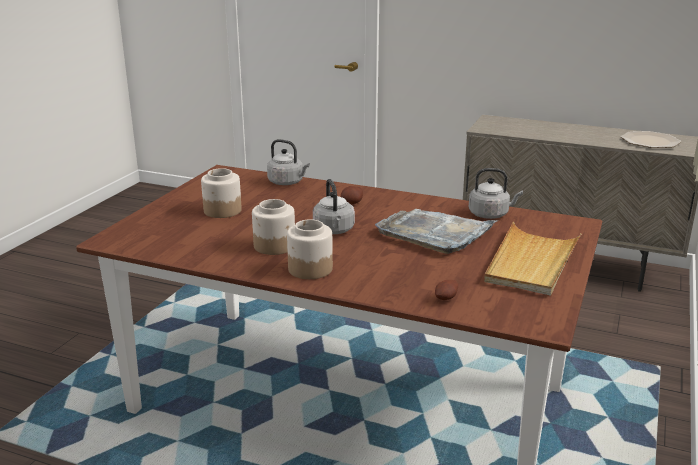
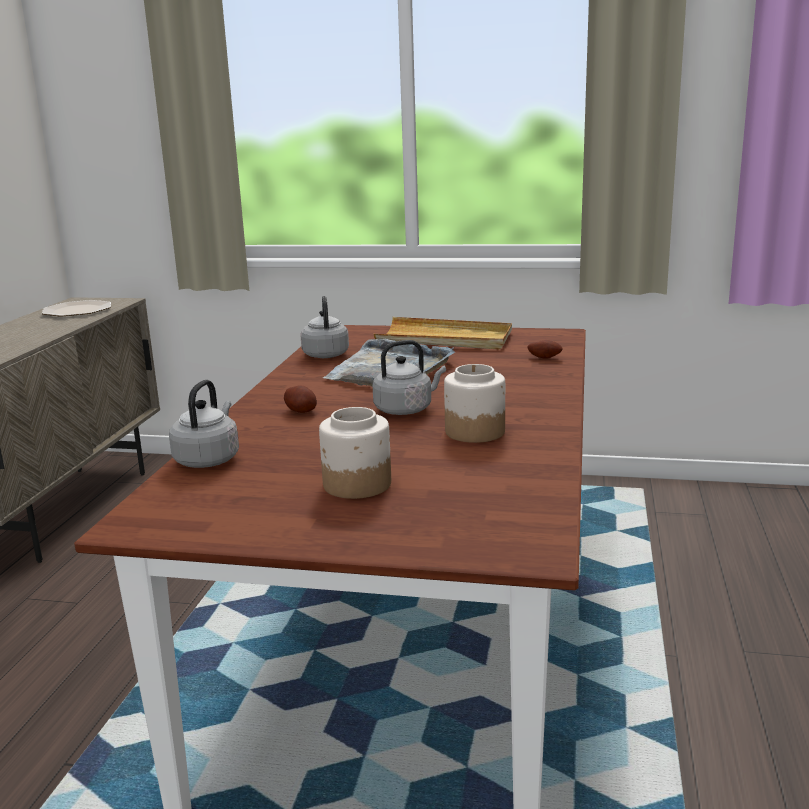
camera: 100 degrees left, 5 degrees down
jar [287,219,333,279] -> none

